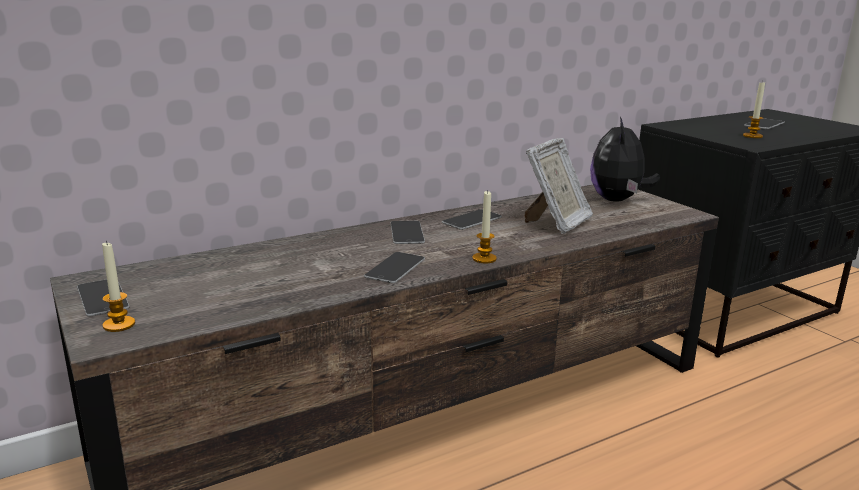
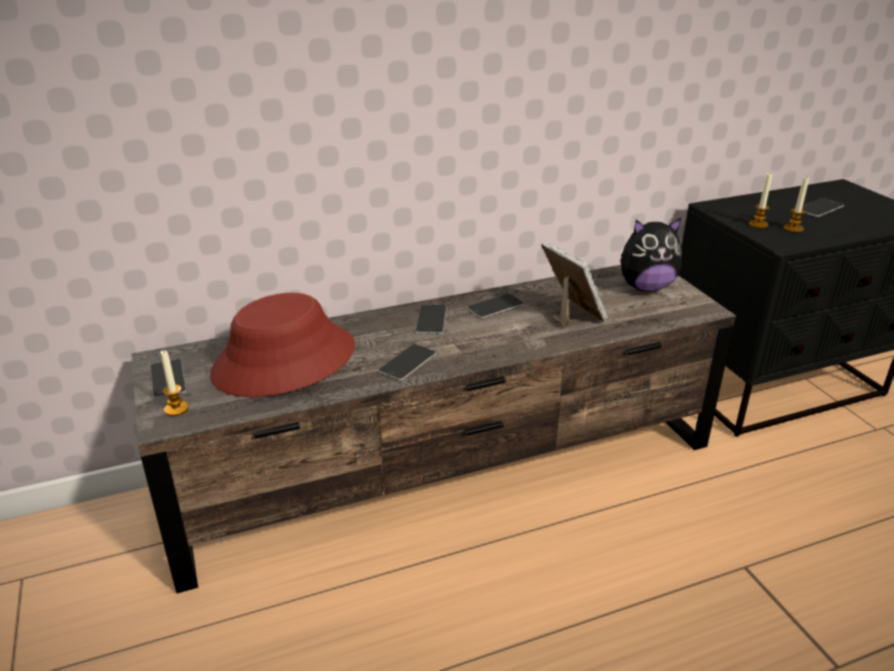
camera: 10 degrees right, 10 degrees up
candle [473,191,497,264] -> candle moved to [749,173,772,228]
picture frame [524,138,593,234] -> picture frame turned 75 degrees counterclockwise [541,241,608,328]
plush toy [590,117,660,202] -> plush toy turned 120 degrees counterclockwise [621,218,683,292]
none -> red hat [210,293,355,397]

